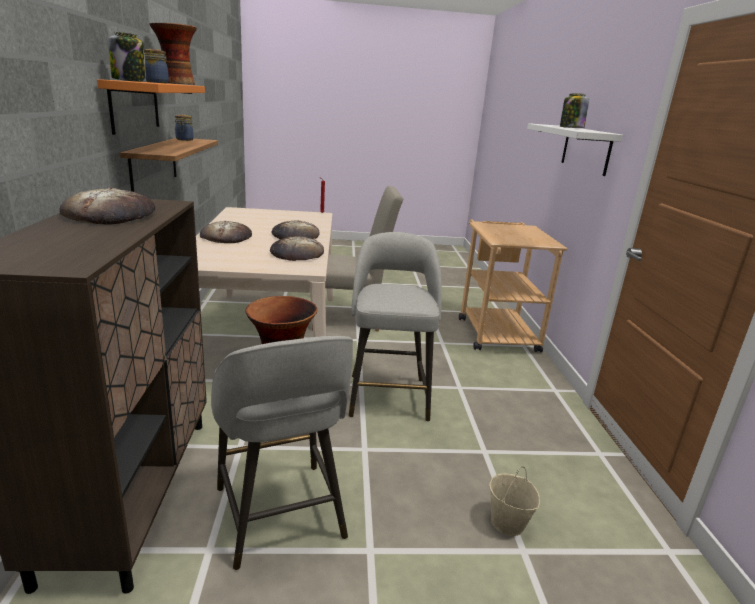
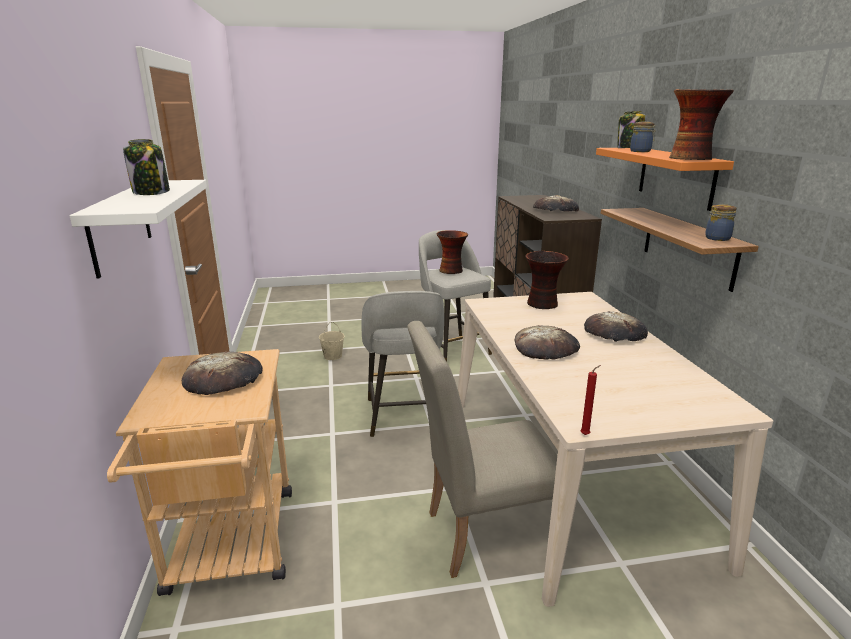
camera: 175 degrees right, 0 degrees up
bread [270,236,324,261] -> bread moved to [182,351,263,395]
none -> vase [525,251,569,309]

